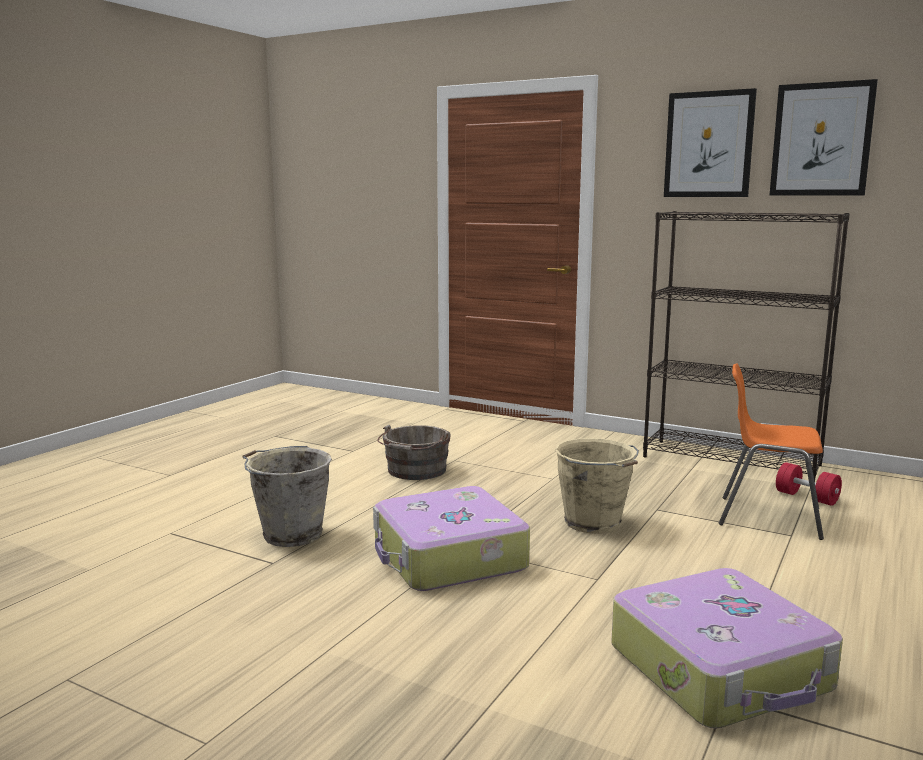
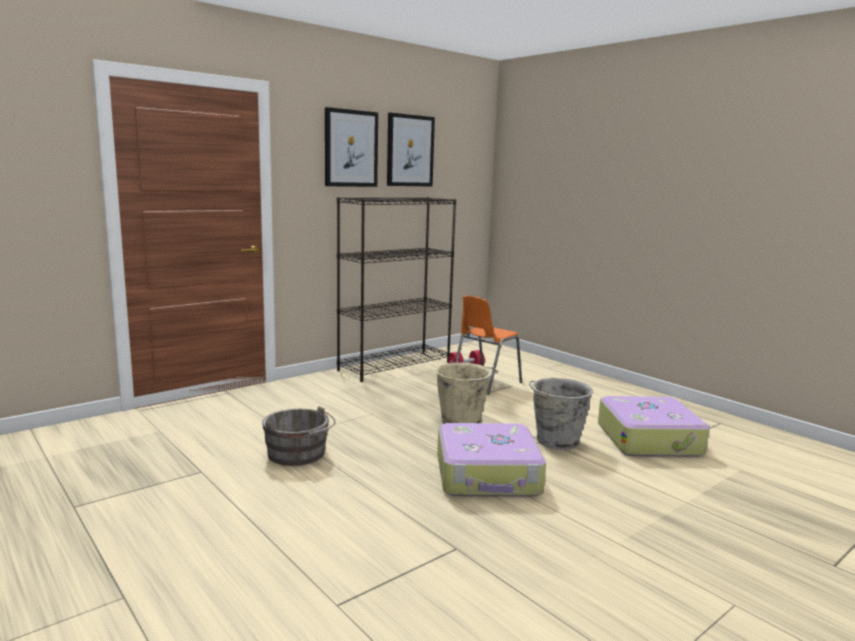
camera: 70 degrees left, 0 degrees up
grey bucket [242,446,332,547] -> grey bucket moved to [529,378,594,450]

